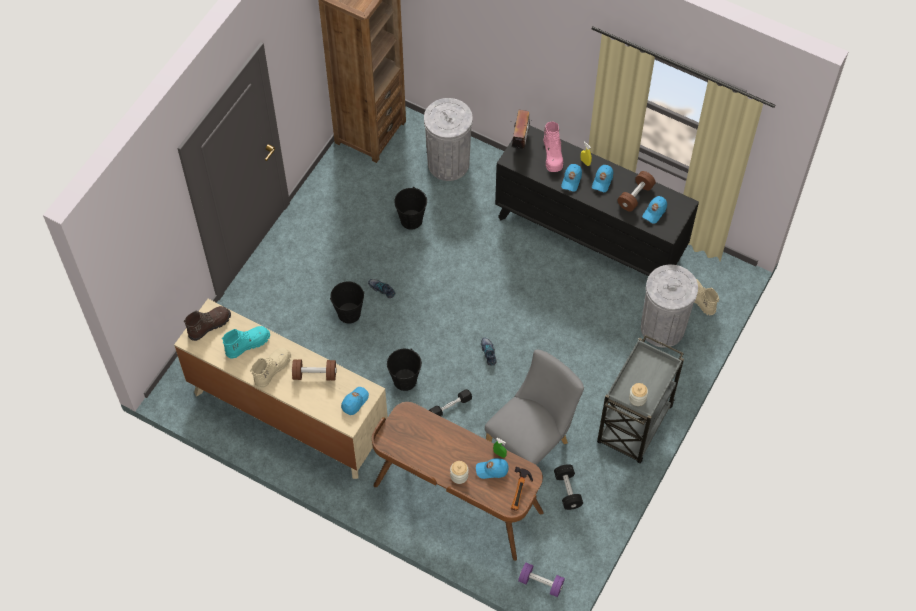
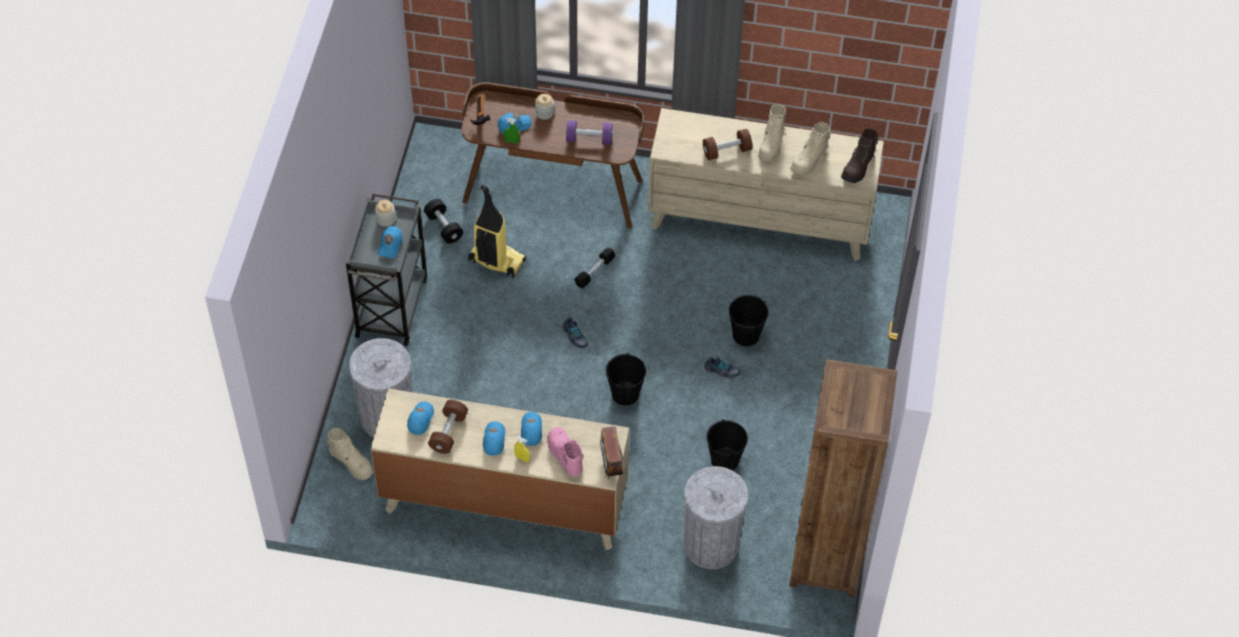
camera: 160 degrees right, 5 degrees down
turquoise boot [222,326,270,359] -> beige boot [790,122,832,176]
blue cap [341,387,369,415] -> blue cap moved to [378,226,402,258]
black bucket [387,349,422,391] -> black bucket moved to [606,353,646,406]
grey chair [485,349,584,465] -> vacuum cleaner [468,185,526,278]
black dresser [495,125,699,276] -> beige dresser [371,388,629,550]
purple dumbbell [518,563,565,597] -> purple dumbbell moved to [566,120,613,145]

